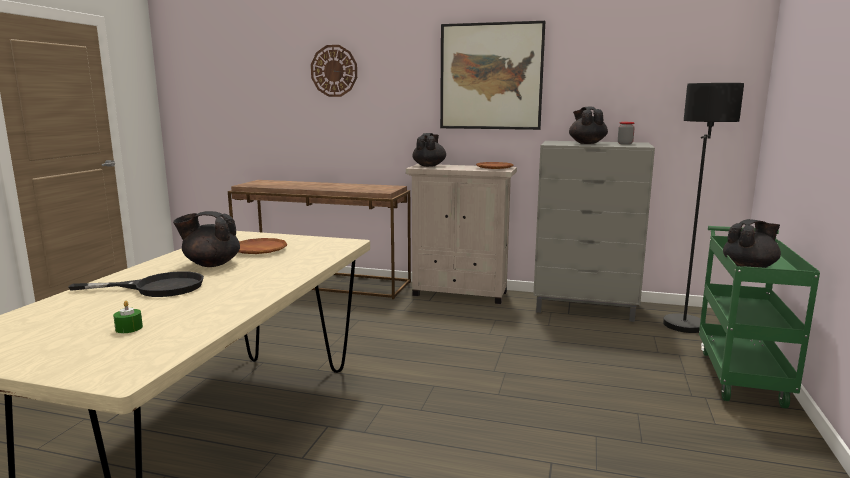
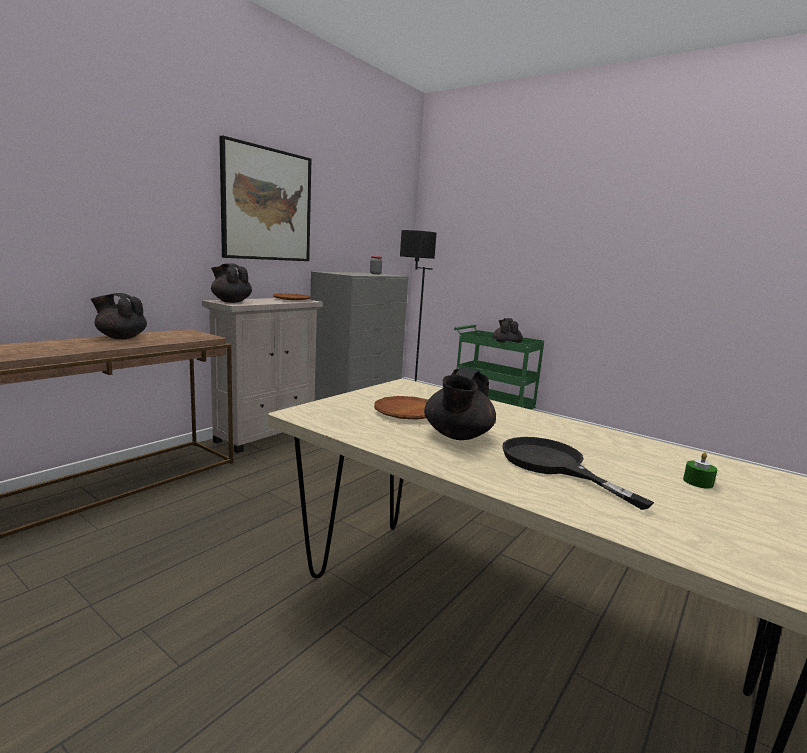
camera: 70 degrees left, 0 degrees up
black frying pan [68,271,204,297] -> black frying pan turned 45 degrees counterclockwise [502,437,654,510]
wall clock [311,45,357,97] -> none
black teapot [569,107,608,144] -> black teapot moved to [91,293,147,339]

